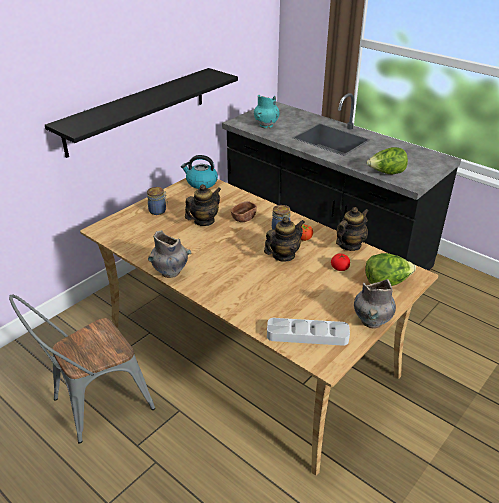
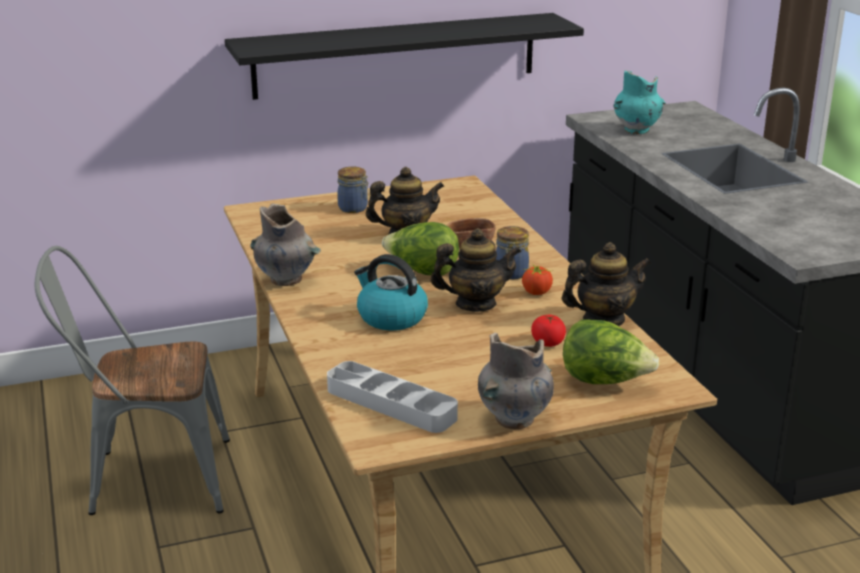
camera: 30 degrees right, 10 degrees down
kettle [181,155,218,189] -> kettle moved to [354,254,428,330]
lettuce [367,147,408,174] -> lettuce moved to [382,222,459,276]

